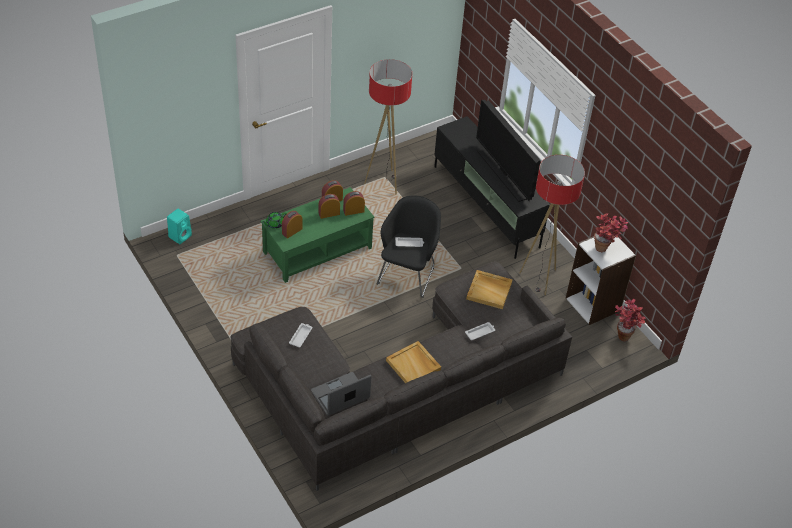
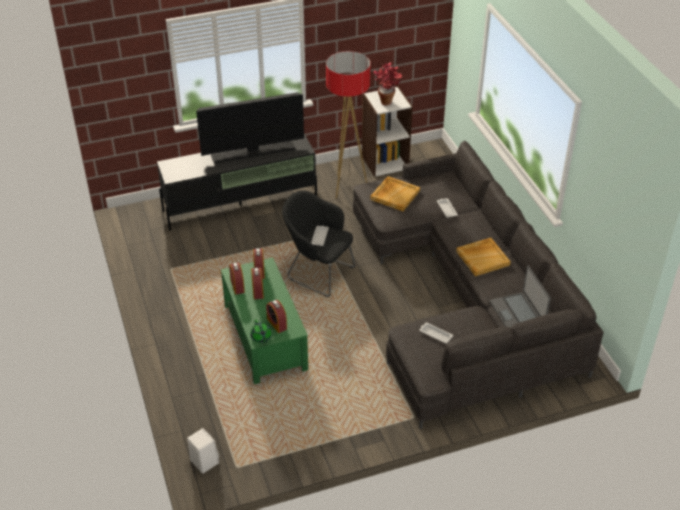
camera: 75 degrees left, 5 degrees down
turquoise speaker [167,209,192,244] -> white speaker [187,428,219,473]
floor lamp [364,59,412,194] -> none
potted plant [615,299,645,341] -> none

